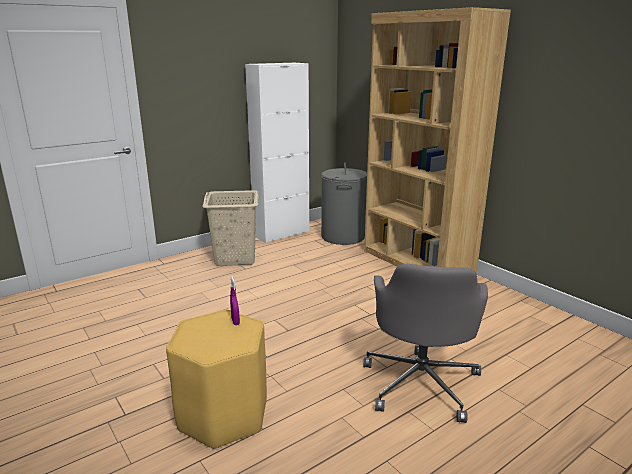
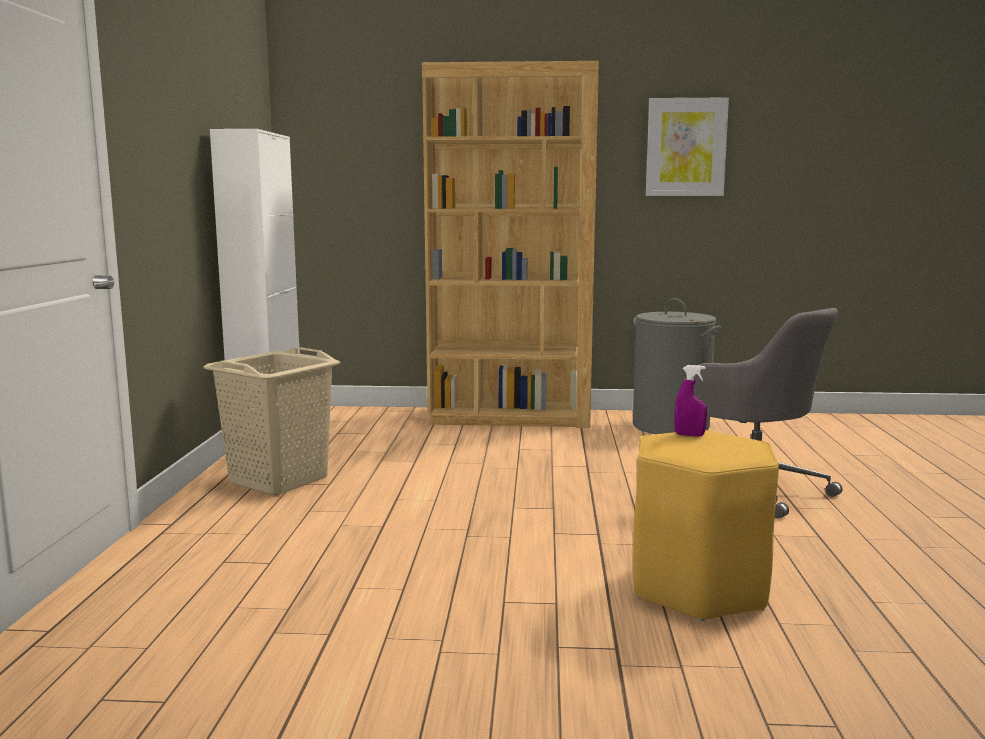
camera: 50 degrees left, 10 degrees down
grey laundry basket [321,163,367,245] -> grey laundry basket moved to [633,298,721,434]
none -> picture [646,97,729,196]

